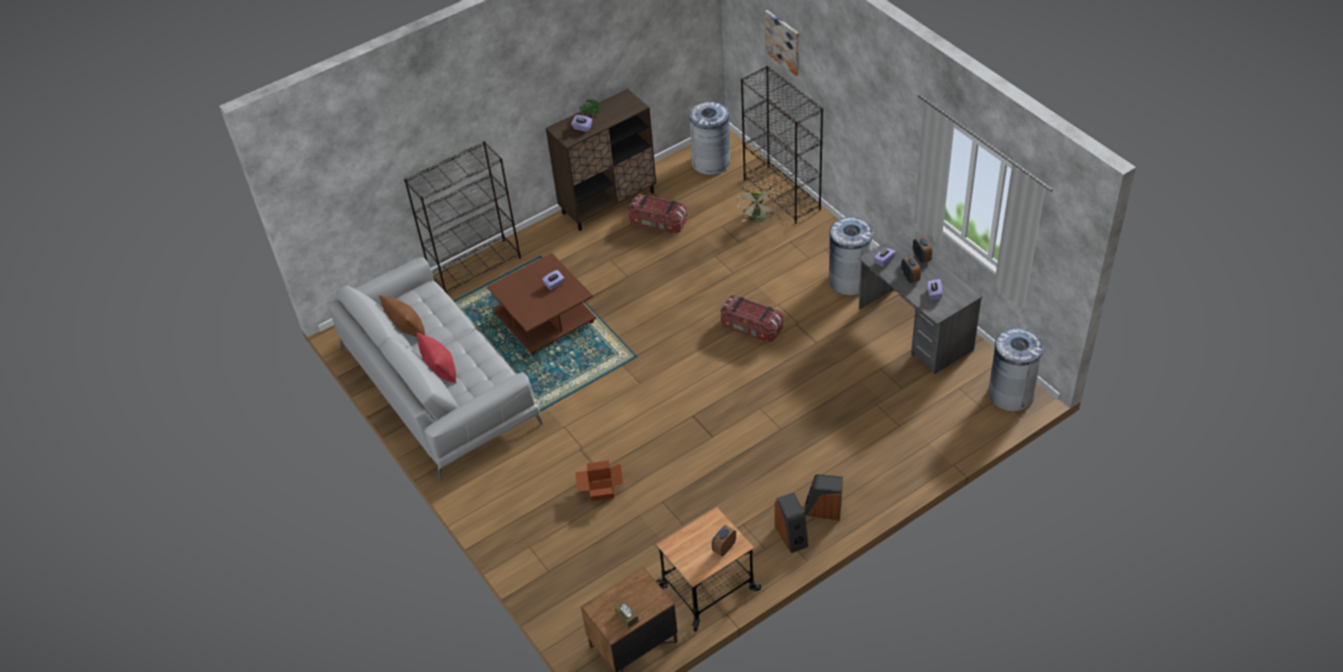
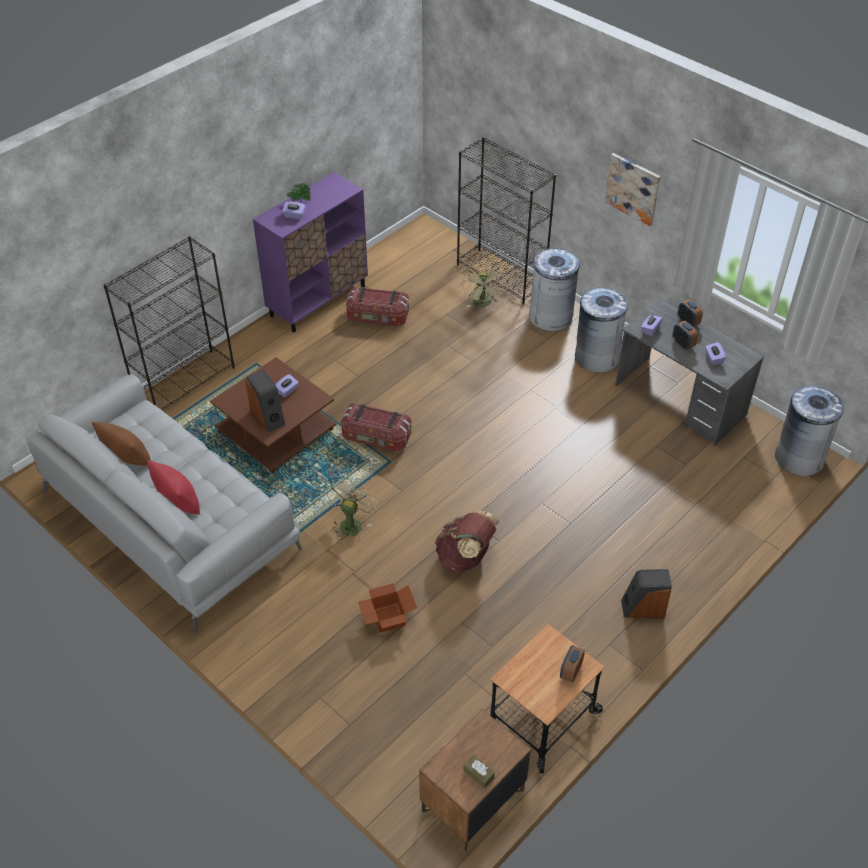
camera: 15 degrees left, 0 degrees up
brown cabinet [546,89,656,231] -> purple cabinet [253,172,368,333]
grey trash can [689,102,730,175] -> grey trash can moved to [529,249,580,332]
storage box [721,295,783,342] -> storage box moved to [341,403,411,452]
picture [765,10,799,76] -> picture moved to [605,153,661,226]
speaker [775,492,808,553] -> speaker moved to [245,370,285,433]
none -> beige fan [327,480,377,540]
none -> brown backpack [435,511,500,573]

